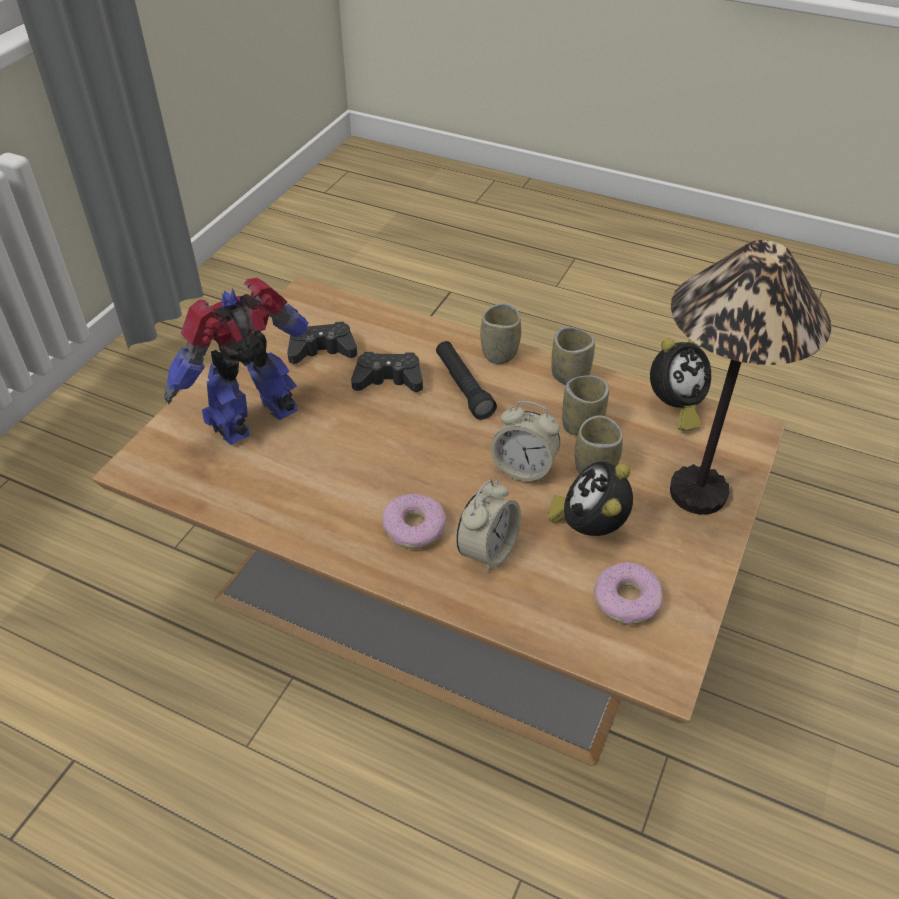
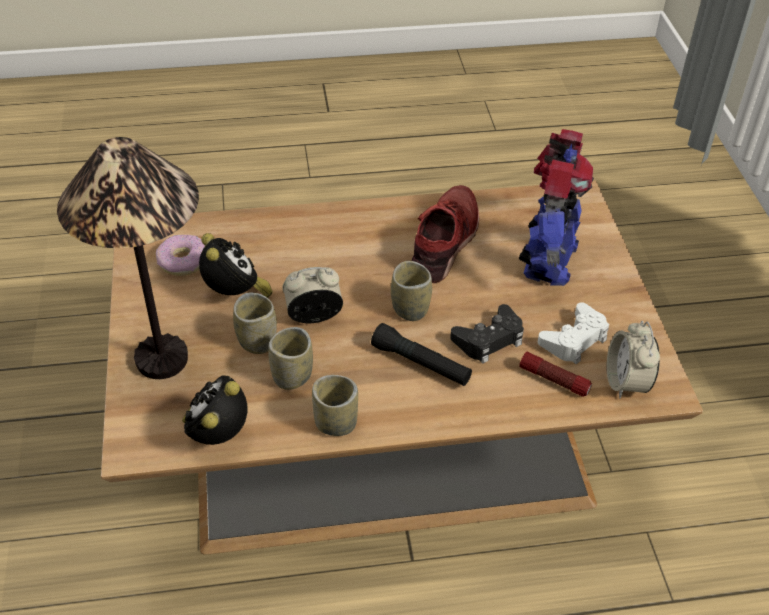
camera: 145 degrees right, 0 degrees up
black game controller [287,322,357,364] -> white game controller [538,302,609,364]
donut [383,494,446,549] -> none
alarm clock [456,479,521,573] -> alarm clock moved to [606,321,660,399]
cup [480,303,521,364] -> cup moved to [391,261,432,321]
none -> red shoe [412,185,479,283]
none -> flashlight [519,351,592,397]

